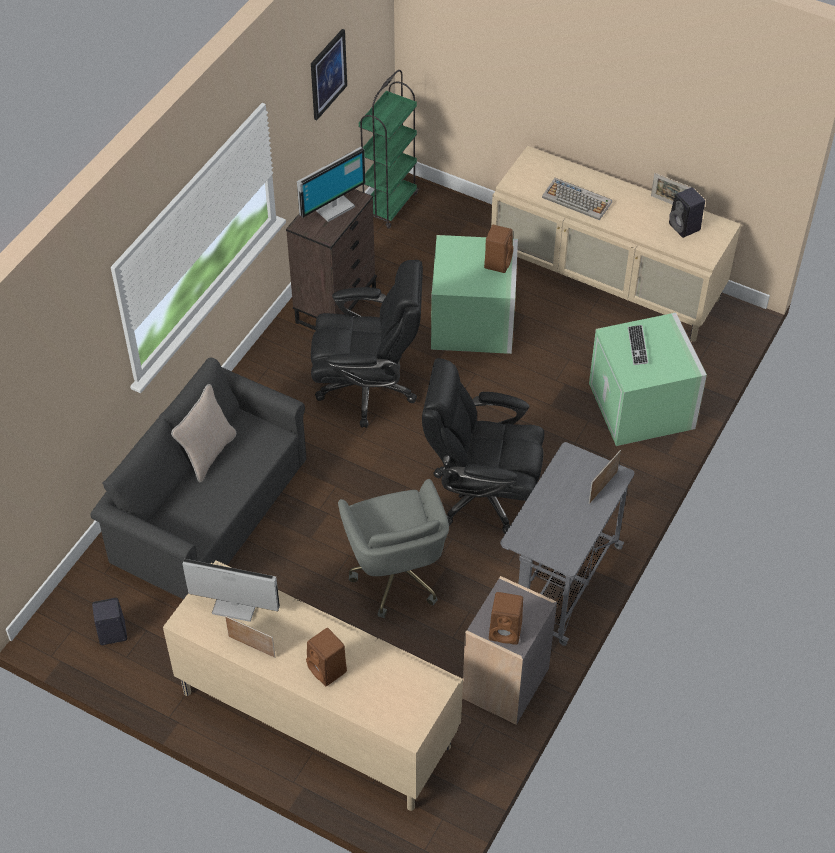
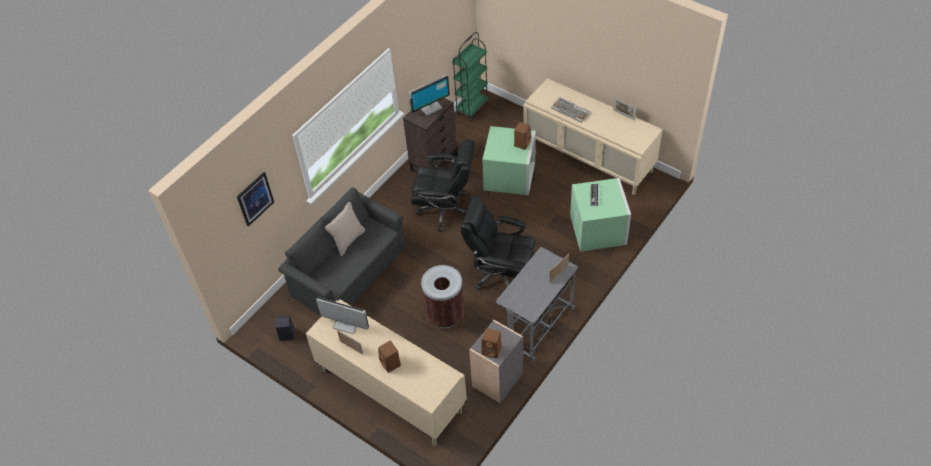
camera: 10 degrees right, 0 degrees up
picture [311,29,347,120] -> picture moved to [237,172,274,227]
grey office chair [338,479,449,618] -> brown trash can [421,265,465,328]
black speaker [669,187,705,238] -> none

